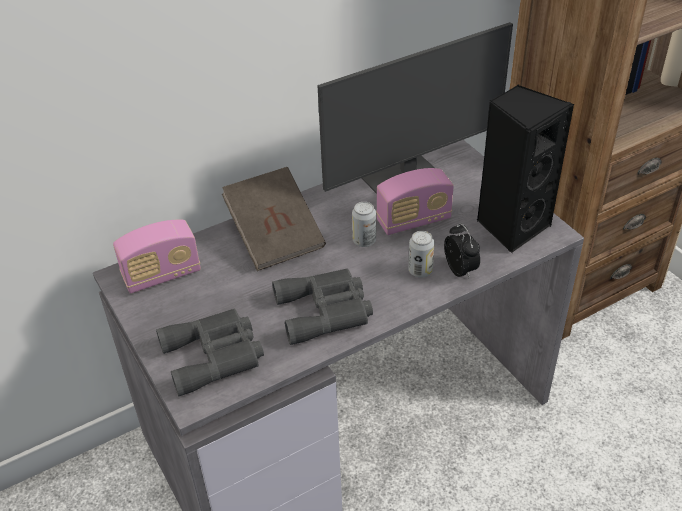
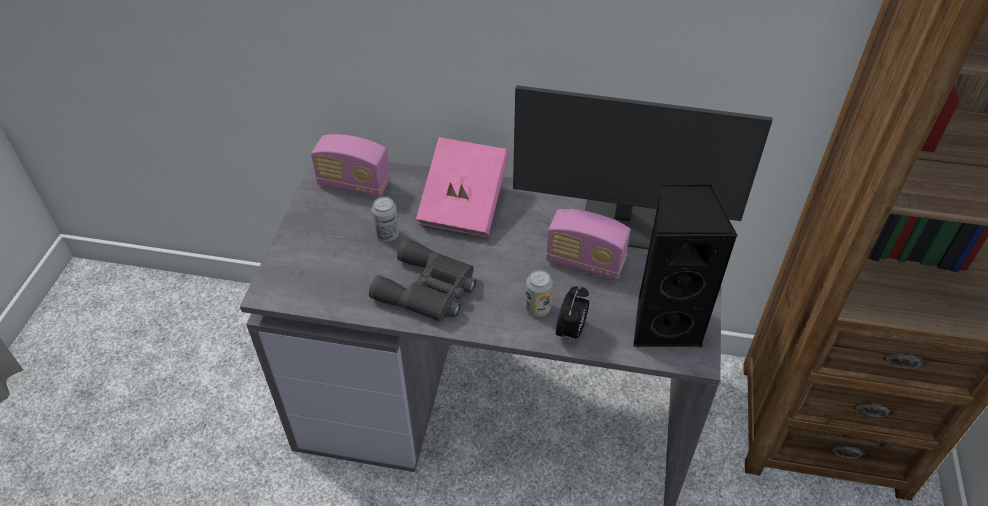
camera: 40 degrees right, 5 degrees up
grey binoculars [156,308,264,396] -> none
brown book [222,167,326,271] -> pink book [416,137,509,237]
can [352,202,376,247] -> can moved to [372,197,399,242]

